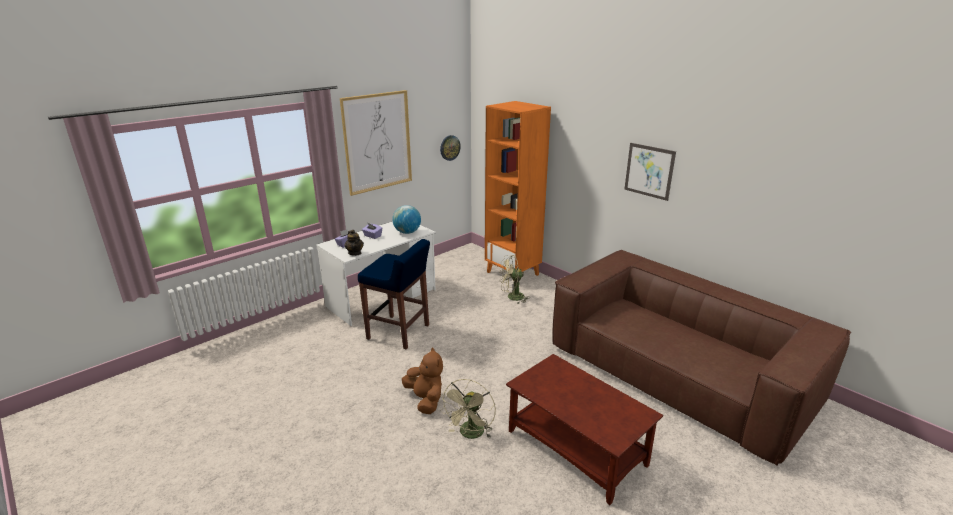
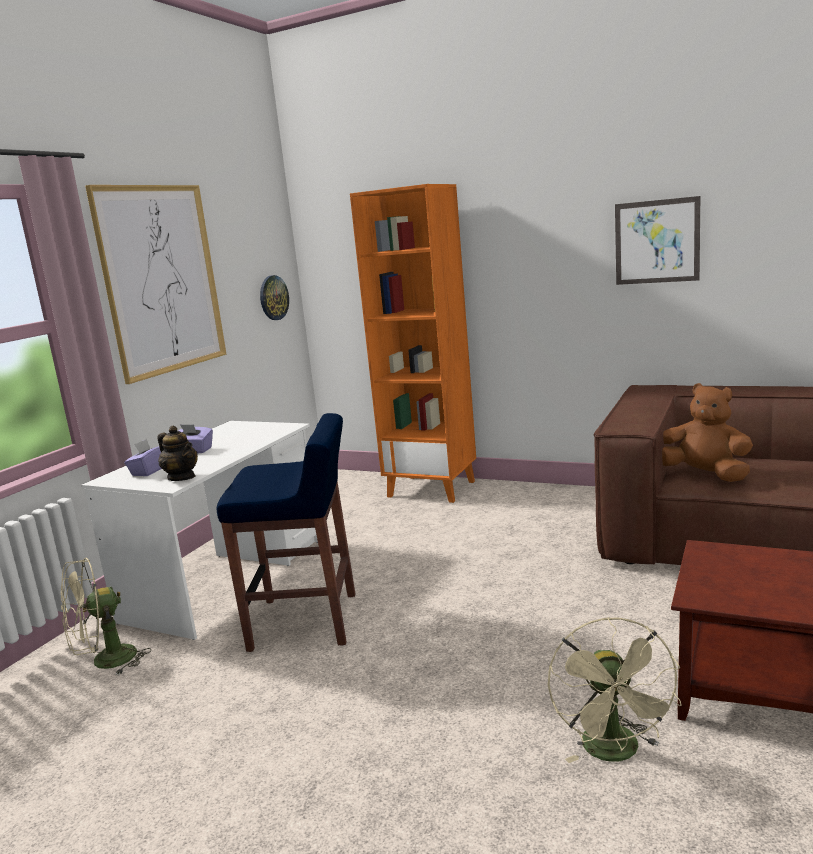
camera: 20 degrees left, 10 degrees down
globe [392,205,421,234] -> none
brown plush toy [402,348,443,414] -> brown plush toy moved to [662,383,753,482]
beige fan [499,255,530,304] -> beige fan moved to [61,558,151,676]

